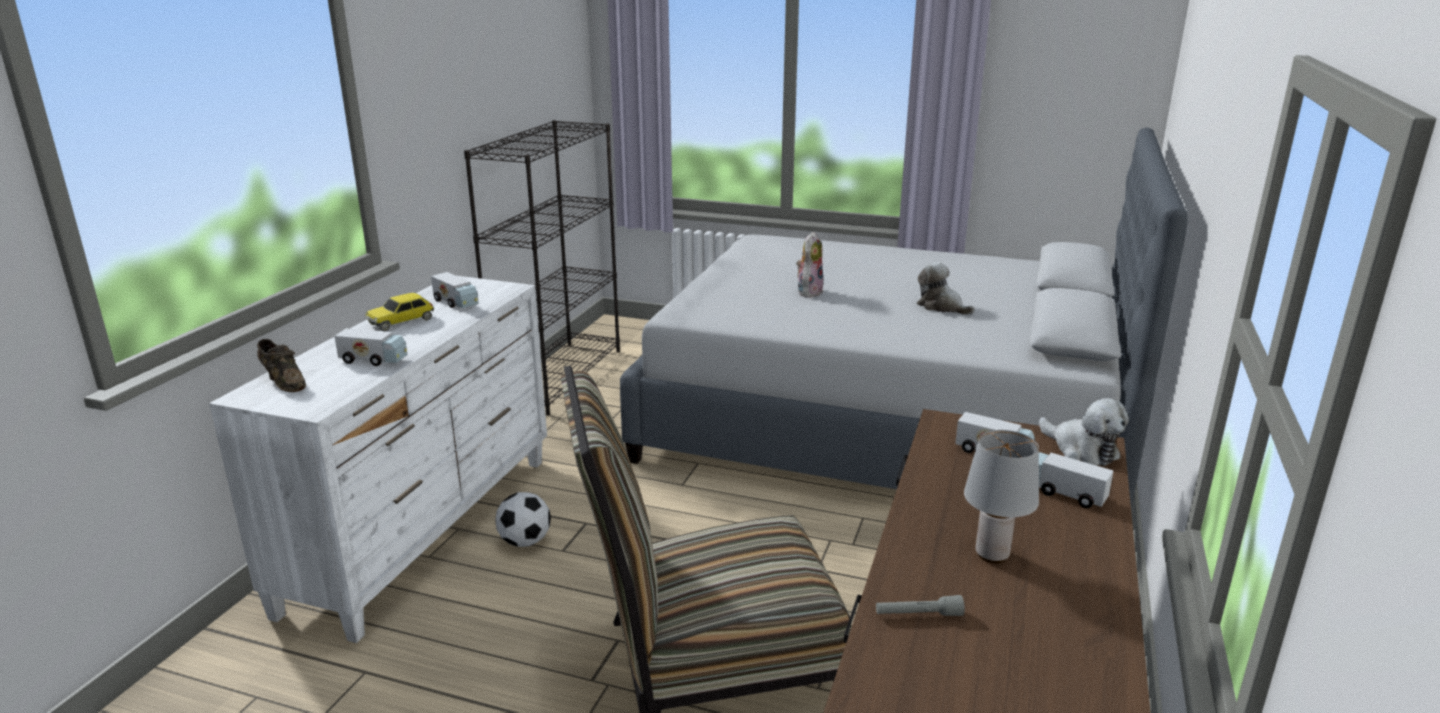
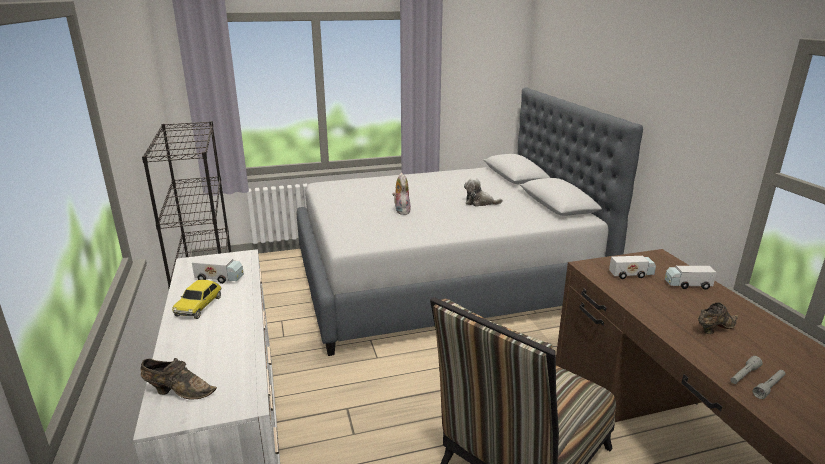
camera: 35 degrees left, 0 degrees up
toy truck [334,328,407,366] -> none
football [495,492,551,547] -> none
grey table lamp [964,430,1039,563] -> brown shoe [698,302,738,334]
plush toy [1039,398,1129,466] -> none
none -> grey flashlight [752,370,786,399]

